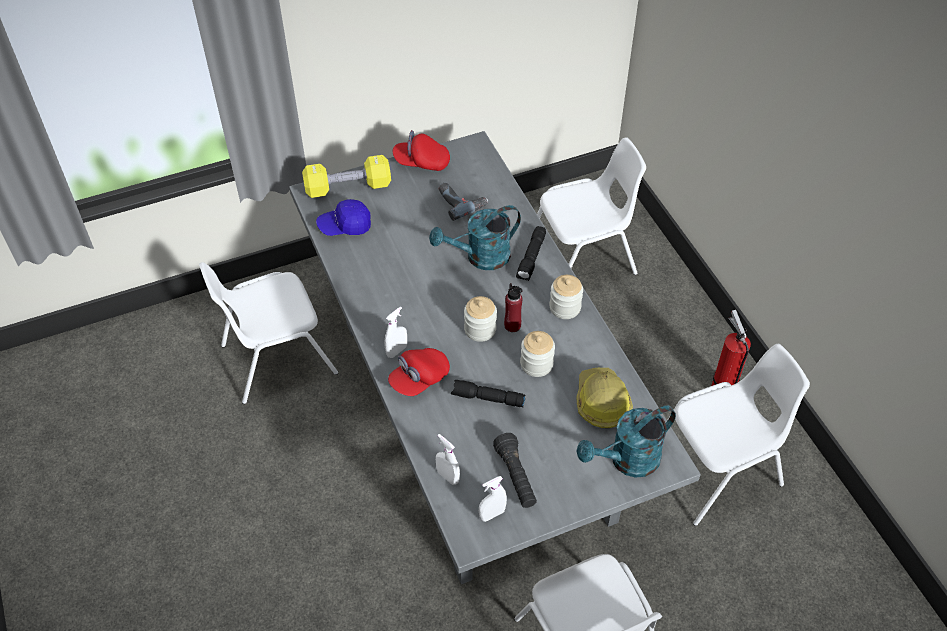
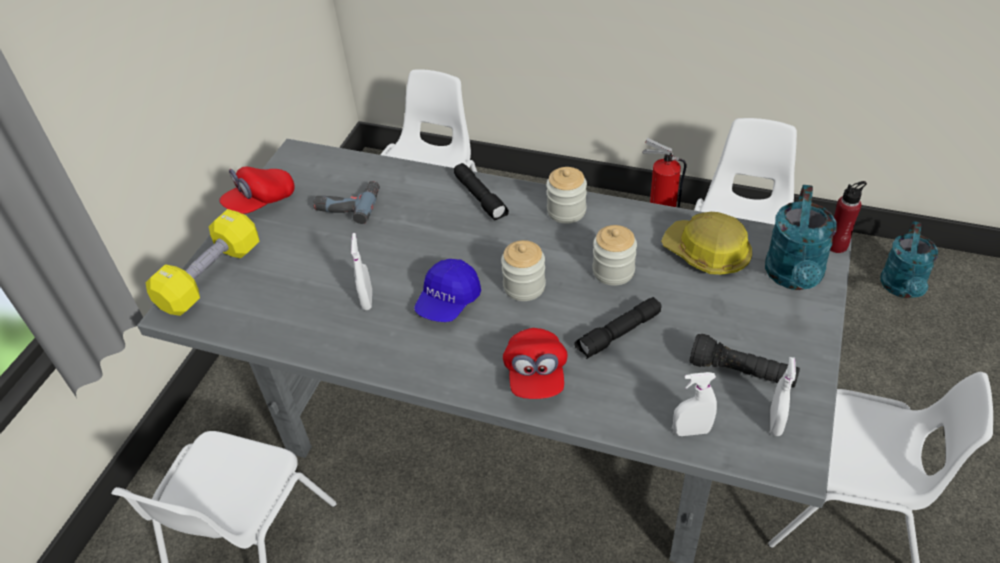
camera: 45 degrees left, 5 degrees down
blue cap [316,199,371,236] -> blue cap moved to [414,259,481,322]
white spray bottle [385,306,407,358] -> white spray bottle moved to [351,233,372,310]
turquoise watering can [429,205,521,270] -> turquoise watering can moved to [880,221,938,298]
red bottle [504,283,523,332] -> red bottle moved to [830,181,867,253]

